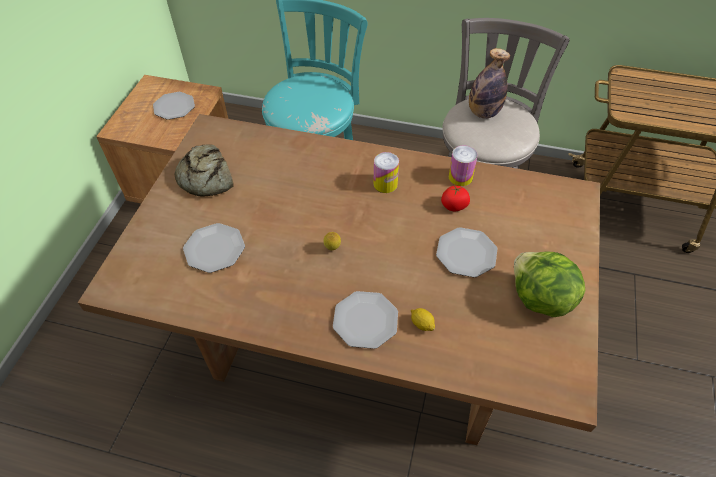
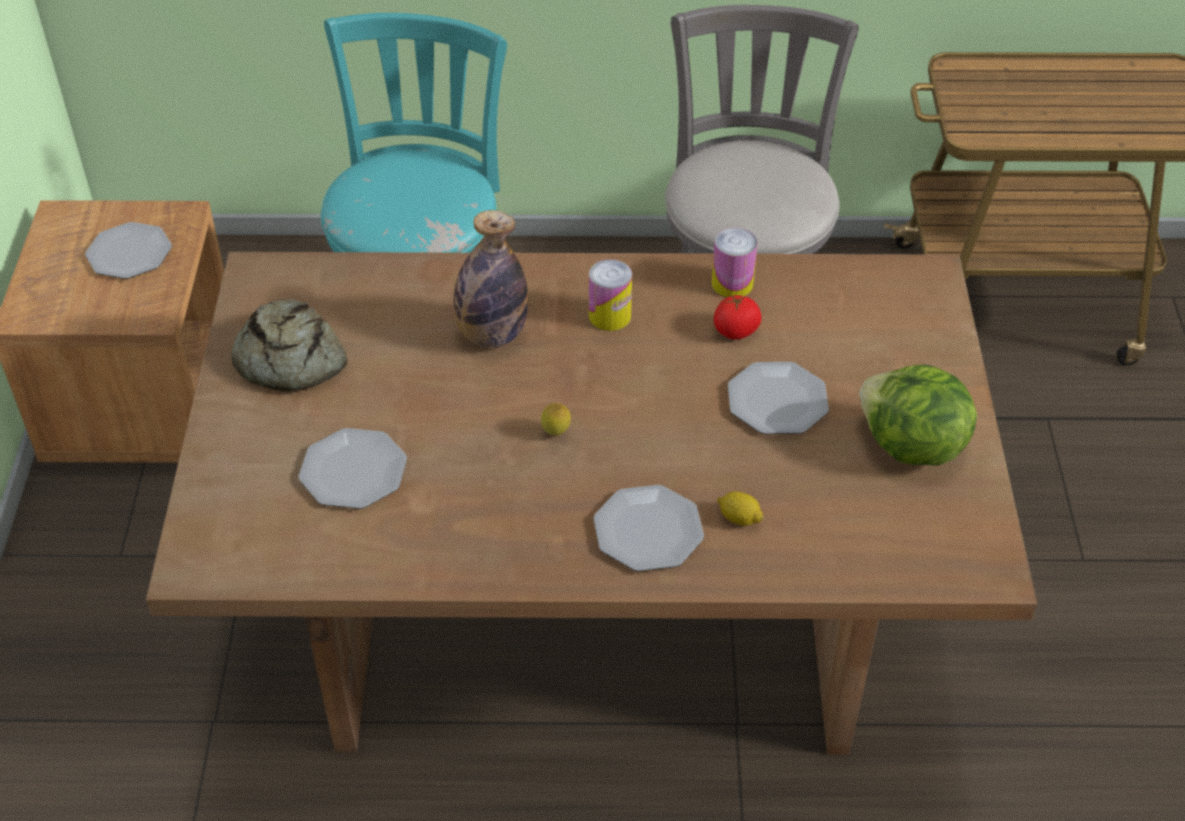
camera: 15 degrees left, 5 degrees down
bottle [469,48,510,119] -> bottle moved to [454,210,528,348]

